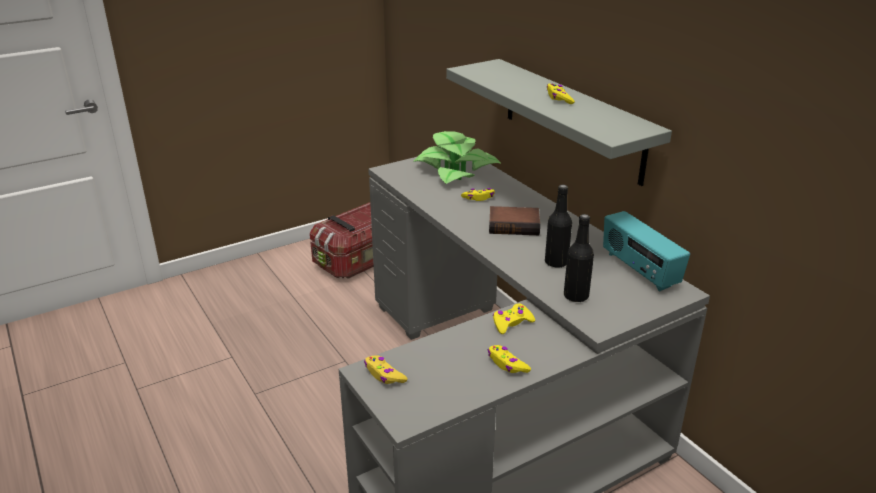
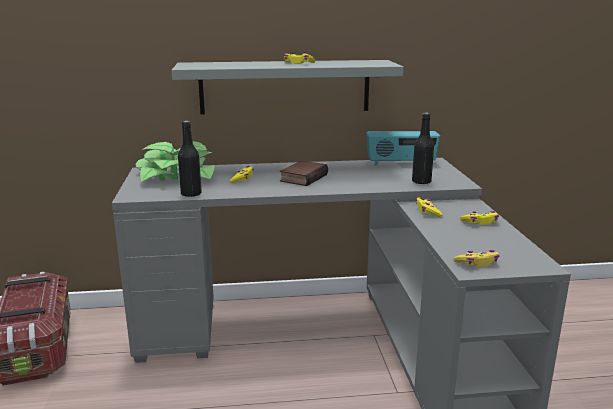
camera: 65 degrees left, 10 degrees down
black bottle [545,185,572,268] -> black bottle moved to [178,121,202,197]

